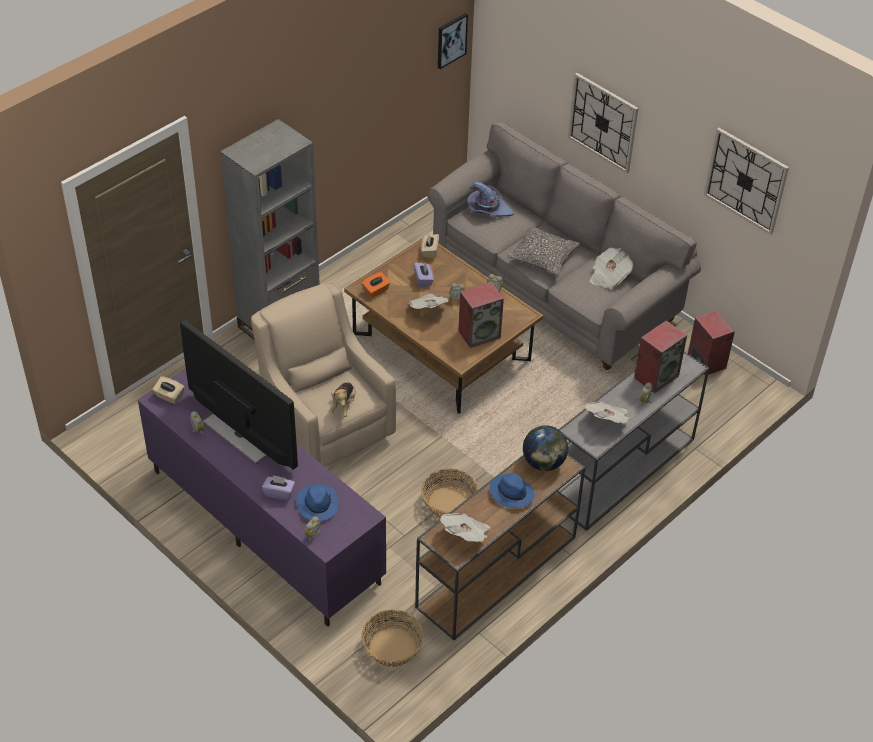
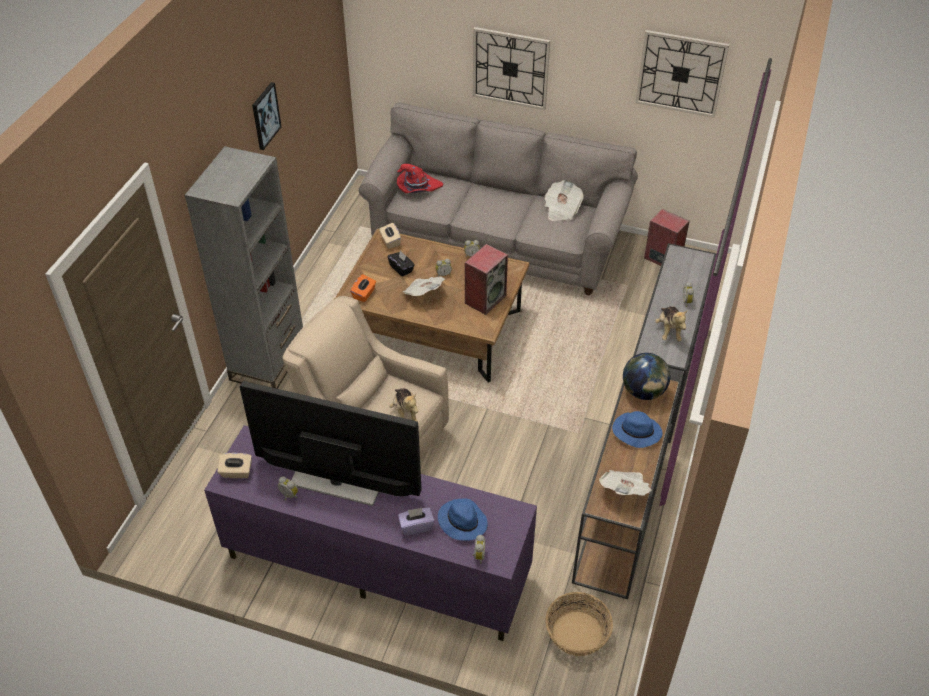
camera: 25 degrees left, 0 degrees up
purple tissue box [414,263,434,287] -> black tissue box [388,251,415,277]
basket [421,468,479,518] -> none
picture [438,13,468,69] -> picture moved to [252,82,281,150]
purple hat [467,182,514,217] -> red hat [397,164,443,193]
pillow [507,225,580,276] -> none
newspaper [585,401,629,423] -> plush toy [655,306,688,342]
speaker [634,321,687,393] -> none

